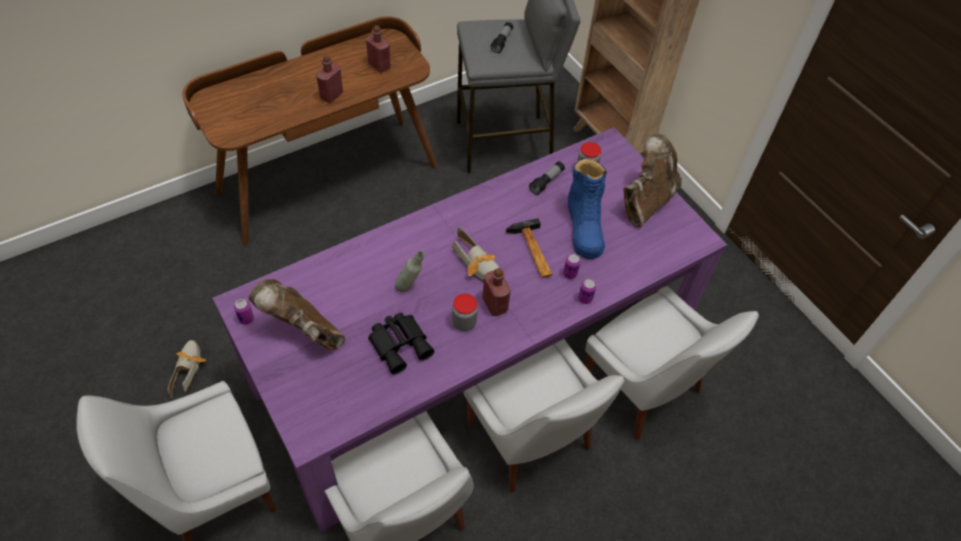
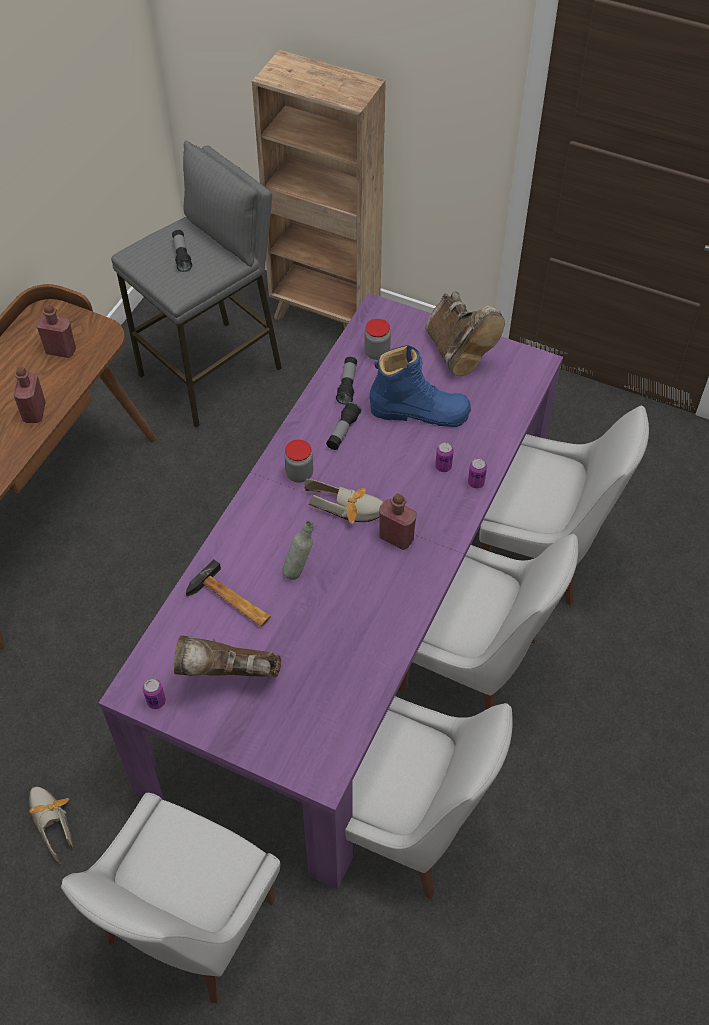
camera: 30 degrees left, 0 degrees up
black binoculars [368,313,434,375] -> none
jar [452,294,478,331] -> jar moved to [284,440,313,483]
hammer [506,218,553,278] -> hammer moved to [186,559,271,627]
blue boot [568,157,607,259] -> blue boot turned 45 degrees counterclockwise [370,345,471,427]
brown boot [623,133,682,227] -> brown boot turned 150 degrees clockwise [425,291,505,376]
none -> flashlight [326,402,361,450]

